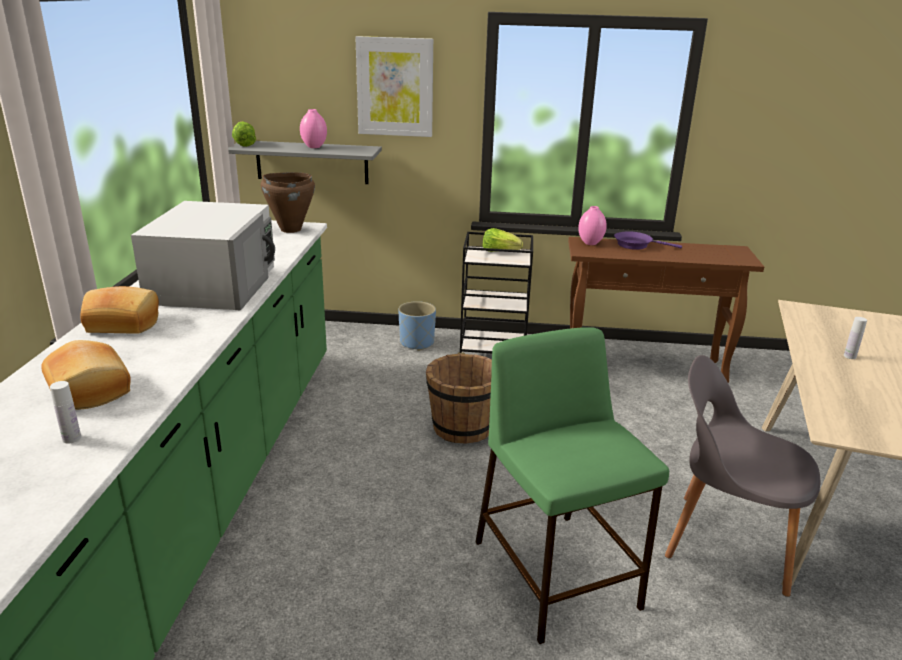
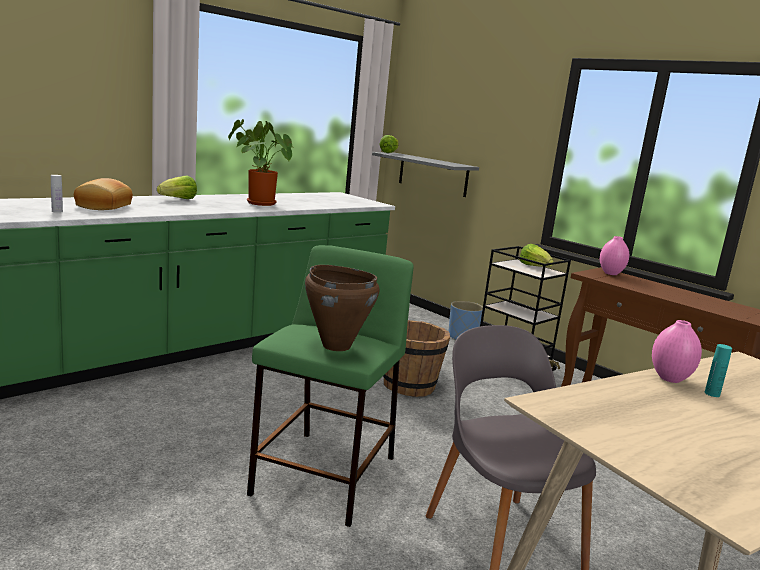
camera: 40 degrees right, 10 degrees down
bread [80,286,159,334] -> lettuce [157,176,197,199]
white microwave [131,201,275,310] -> potted plant [228,119,292,206]
brown cooking pot [261,172,315,233] -> brown cooking pot moved to [305,265,379,351]
pink vase [300,109,327,148] -> pink vase moved to [652,320,702,383]
picture [355,36,433,137] -> none
purple frying pan [614,231,682,250] -> none
white bottle [844,317,867,359] -> turquoise bottle [705,344,732,397]

